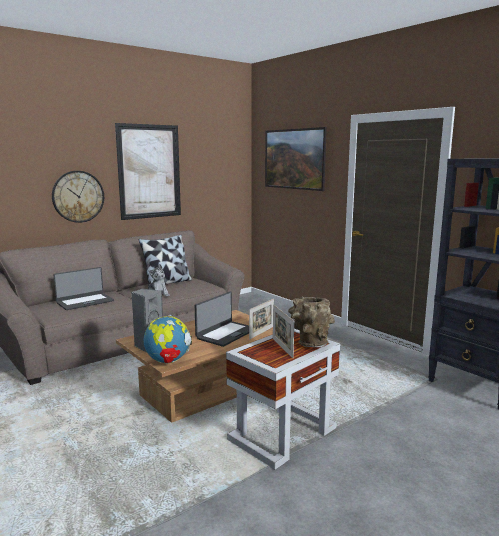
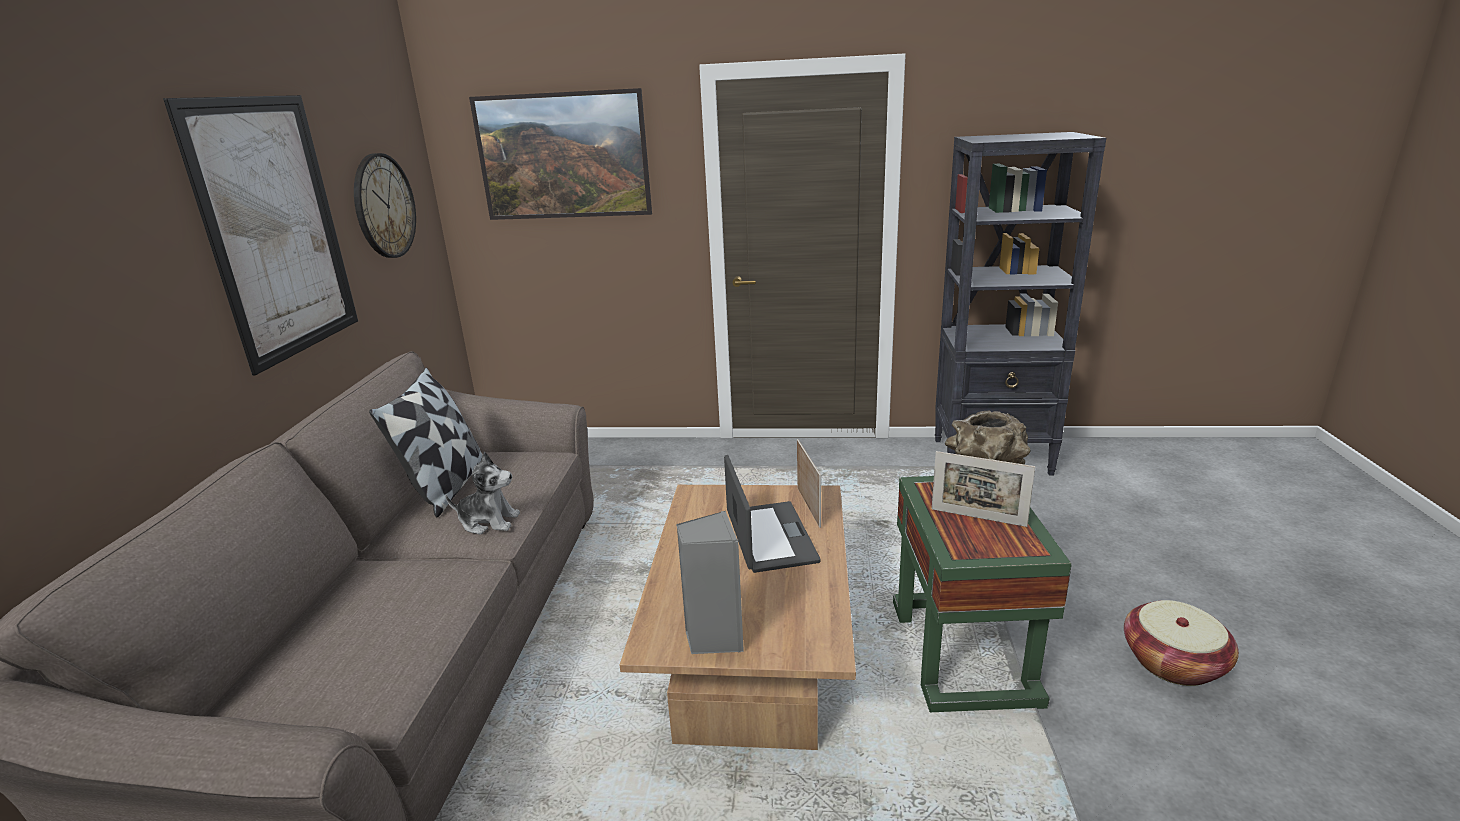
camera: 45 degrees left, 10 degrees up
wall clock [52,171,104,223] -> wall clock moved to [354,153,416,258]
laptop [53,267,114,310] -> none
globe [144,315,192,364] -> none
white side table [226,329,340,470] -> green side table [893,476,1072,712]
none -> basket [1124,600,1239,686]

